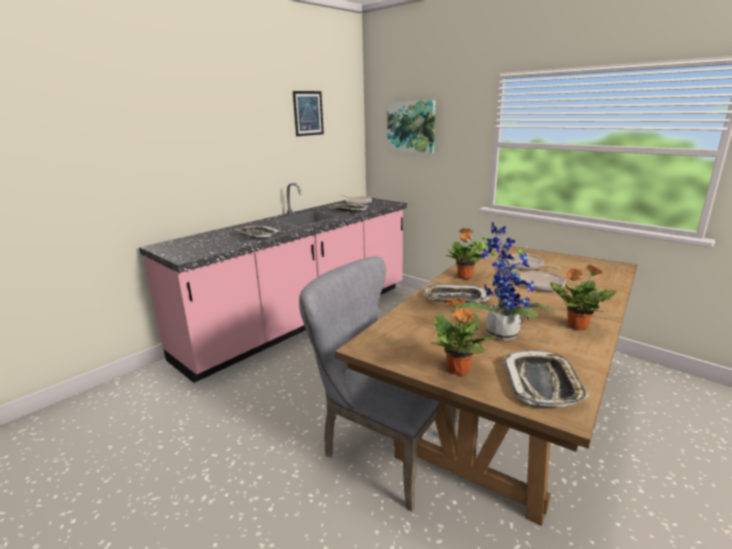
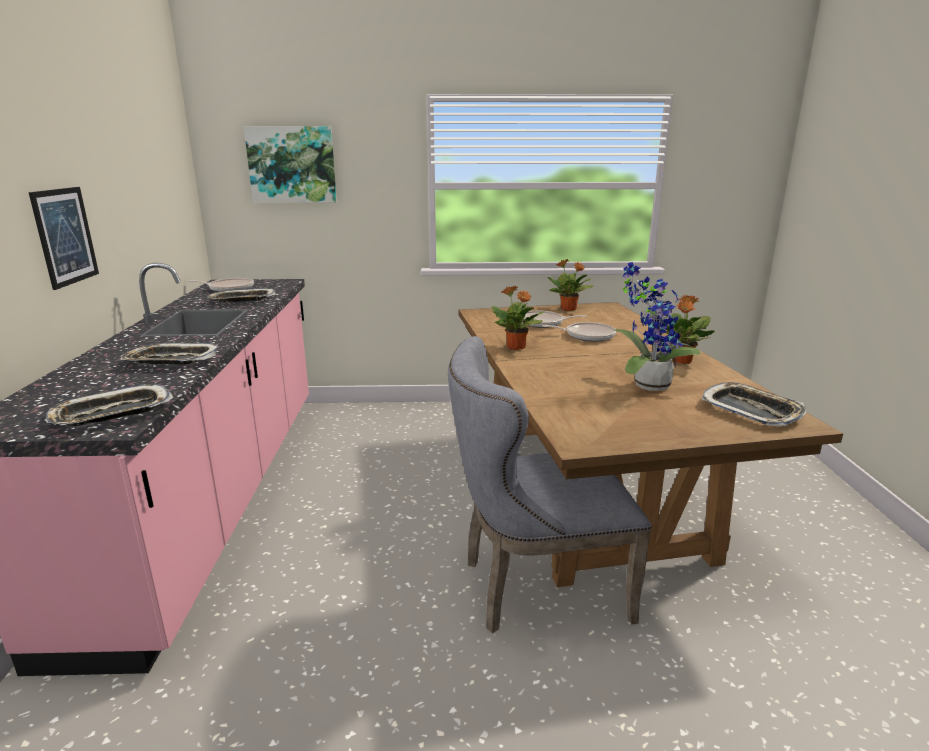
camera: 45 degrees left, 0 degrees up
picture [293,91,324,136] -> picture moved to [28,187,99,290]
tray [423,284,489,303] -> tray moved to [44,384,174,426]
potted plant [431,298,496,375] -> potted plant moved to [547,259,593,311]

